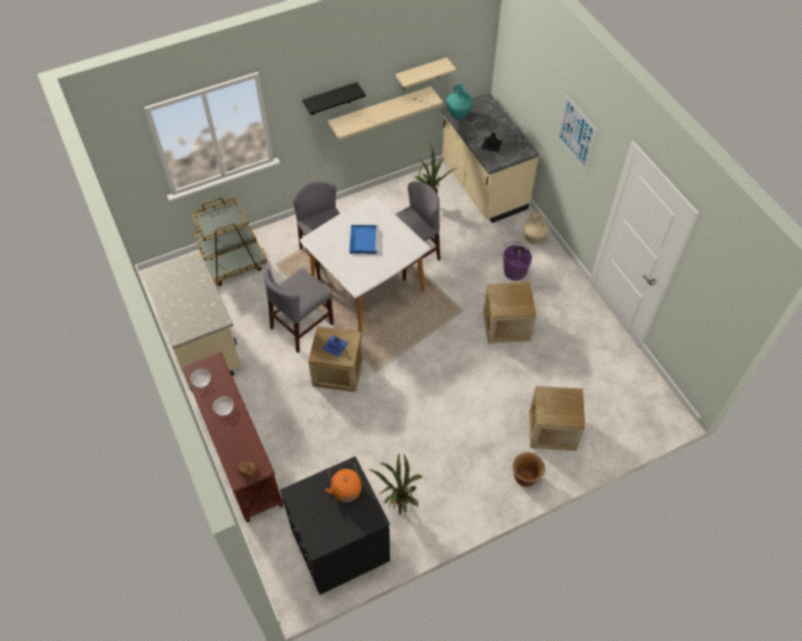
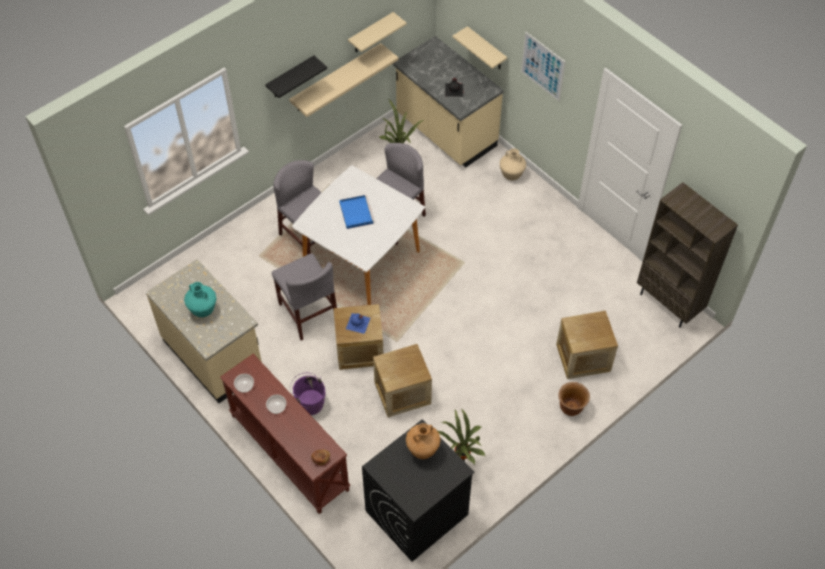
camera: 15 degrees left, 0 degrees up
brown cart [191,198,267,286] -> none
grey chair [263,268,334,353] -> grey chair turned 60 degrees counterclockwise [272,253,337,341]
orange kettle [325,462,361,502] -> brown vase [406,423,441,459]
turquoise vase [446,84,473,119] -> turquoise vase moved to [184,282,217,317]
crate [483,282,536,343] -> crate moved to [373,344,432,417]
purple bucket [501,242,532,281] -> purple bucket moved to [290,373,325,415]
none -> beige shelf [453,26,507,69]
none -> brown bookcase [637,182,738,328]

